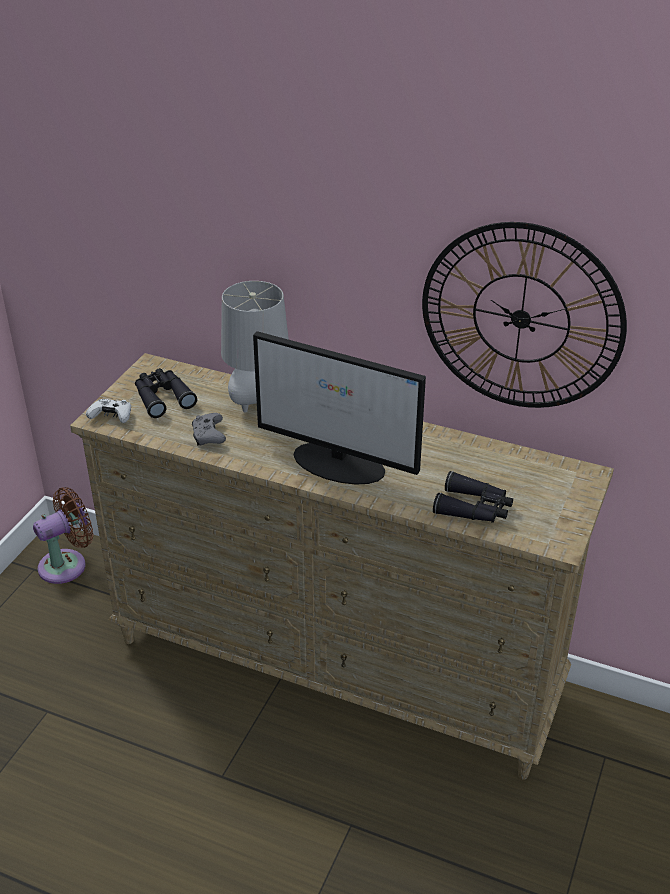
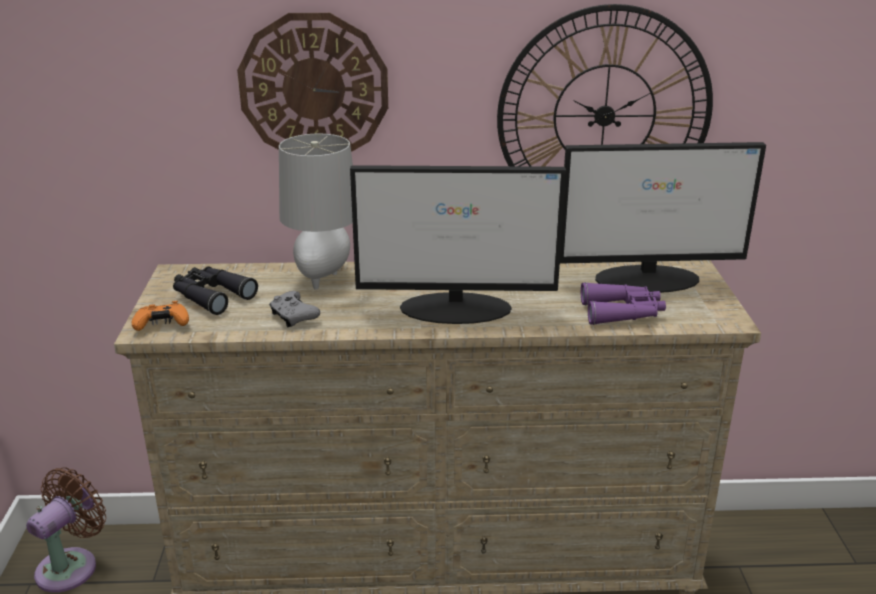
camera: 25 degrees left, 10 degrees down
white game controller [86,399,131,423] -> orange game controller [131,301,189,331]
black binoculars [433,471,513,523] -> purple binoculars [581,282,666,325]
none -> wall clock [237,13,388,152]
none -> monitor [560,142,766,293]

